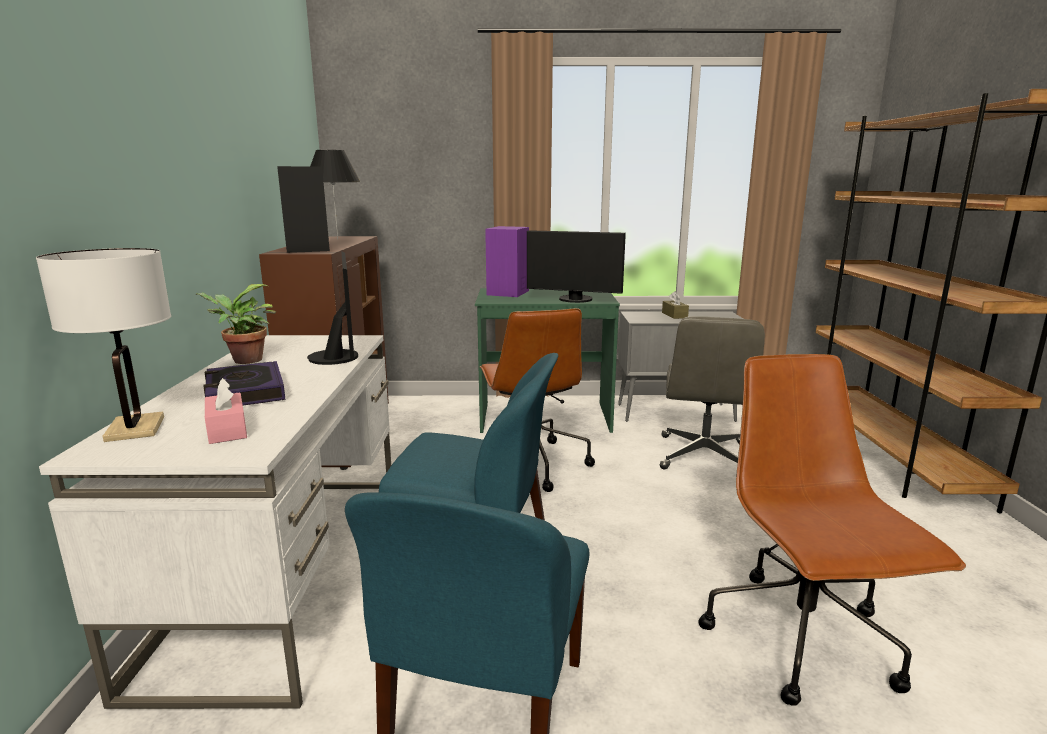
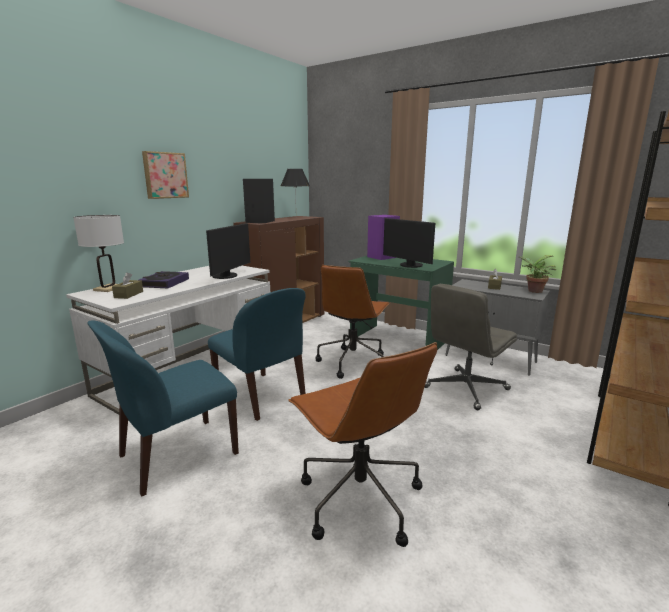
camera: 35 degrees right, 0 degrees up
potted plant [195,284,276,364] -> potted plant moved to [520,255,557,293]
pink tissue box [205,378,247,444] -> brown tissue box [112,272,143,299]
brown office chair [698,354,966,706] -> brown office chair turned 120 degrees clockwise [288,342,437,547]
none -> picture [142,151,189,199]

